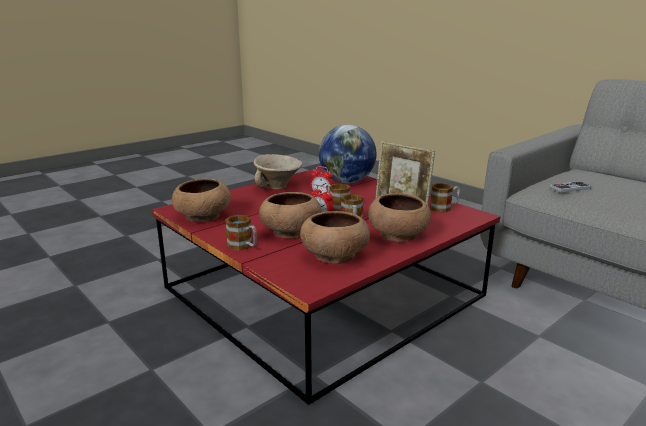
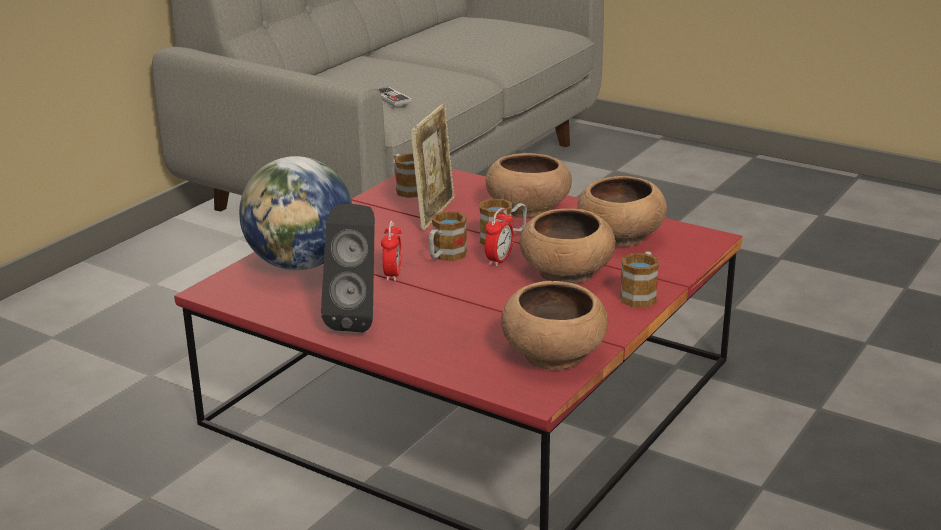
camera: 105 degrees left, 5 degrees up
beige bowl [253,154,303,190] -> black speaker [321,204,375,332]

